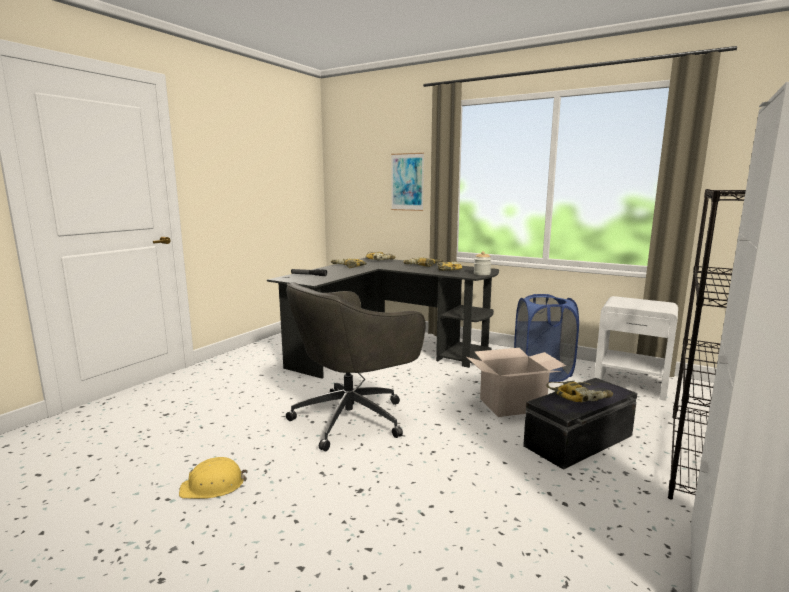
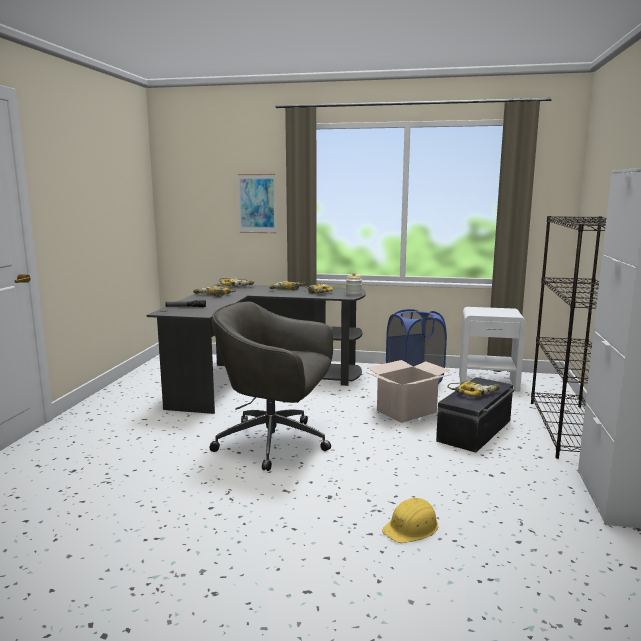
camera: 20 degrees left, 0 degrees up
yellow hard hat [179,457,247,499] -> yellow hard hat moved to [382,498,438,543]
grey office chair [286,282,426,451] -> grey office chair turned 75 degrees clockwise [209,302,333,471]

